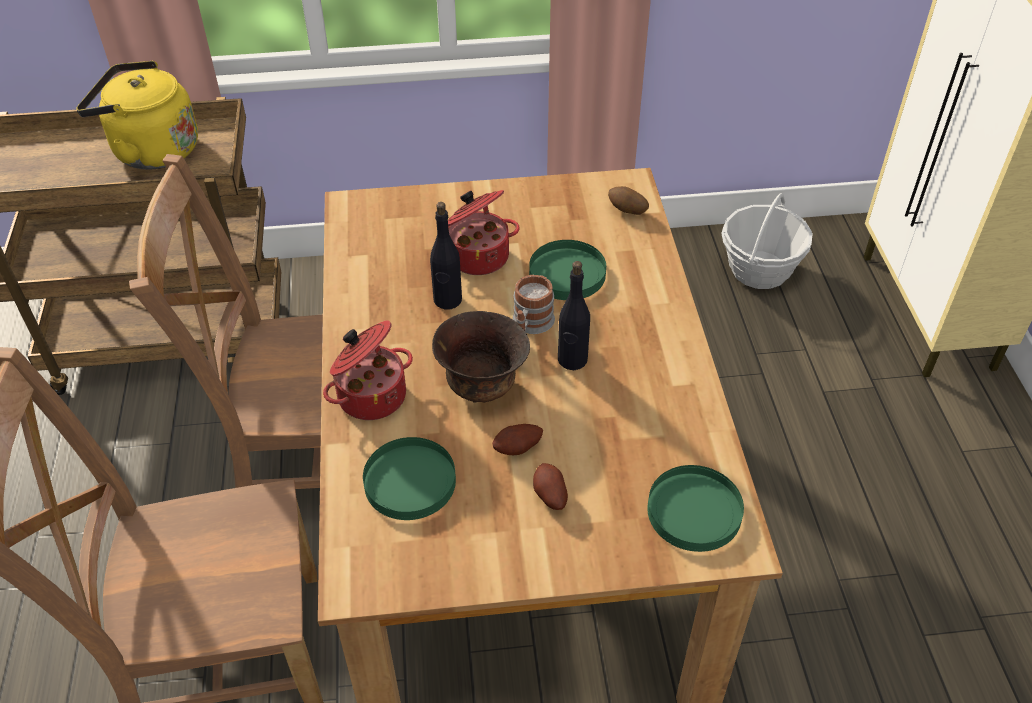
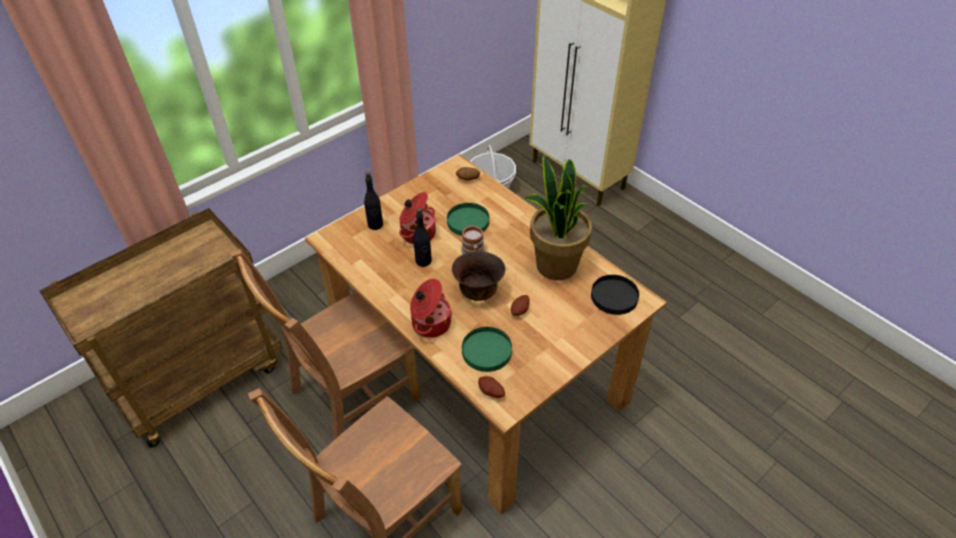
camera: 35 degrees left, 0 degrees up
yellow kettle [76,61,198,170] -> none
potato [533,463,568,510] -> potato moved to [478,376,505,398]
black bottle [558,261,590,370] -> black bottle moved to [364,172,383,230]
green plate [647,465,744,552] -> black plate [591,275,639,315]
none -> potted plant [523,154,592,280]

